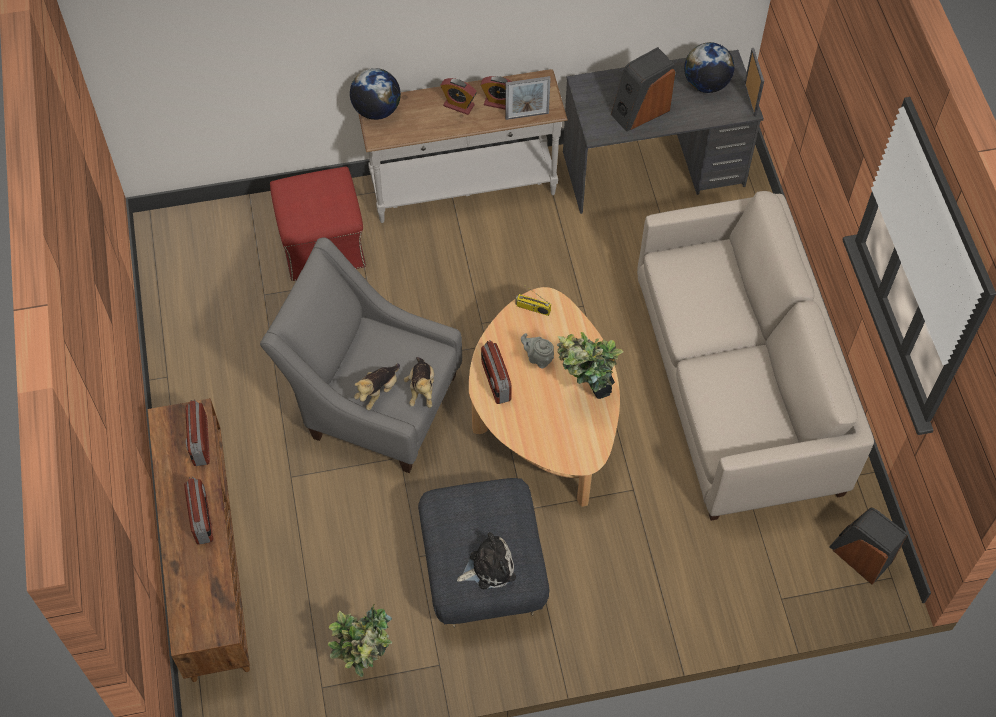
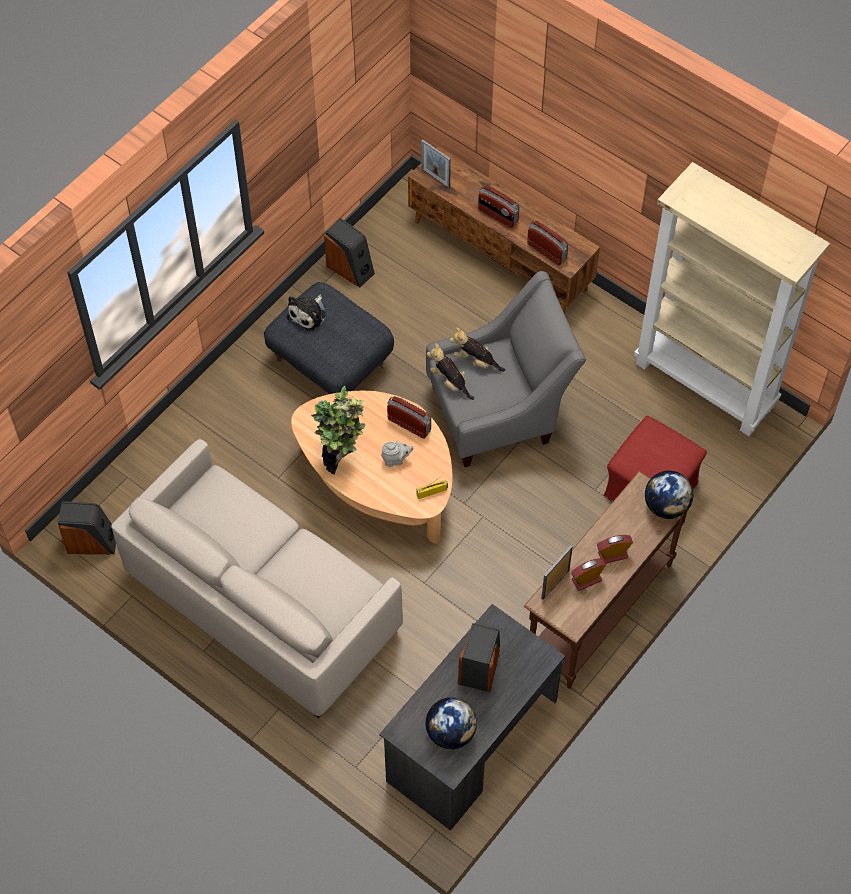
camera: 140 degrees right, 0 degrees up
potted plant [328,603,392,677] -> speaker [324,218,375,287]
plush toy [354,363,400,410] -> plush toy turned 60 degrees counterclockwise [450,327,505,371]
white console table [358,69,568,223] -> brown console table [523,471,687,689]
picture frame [744,48,764,117] -> picture frame moved to [421,139,451,188]
none -> beige bookcase [634,162,830,436]

